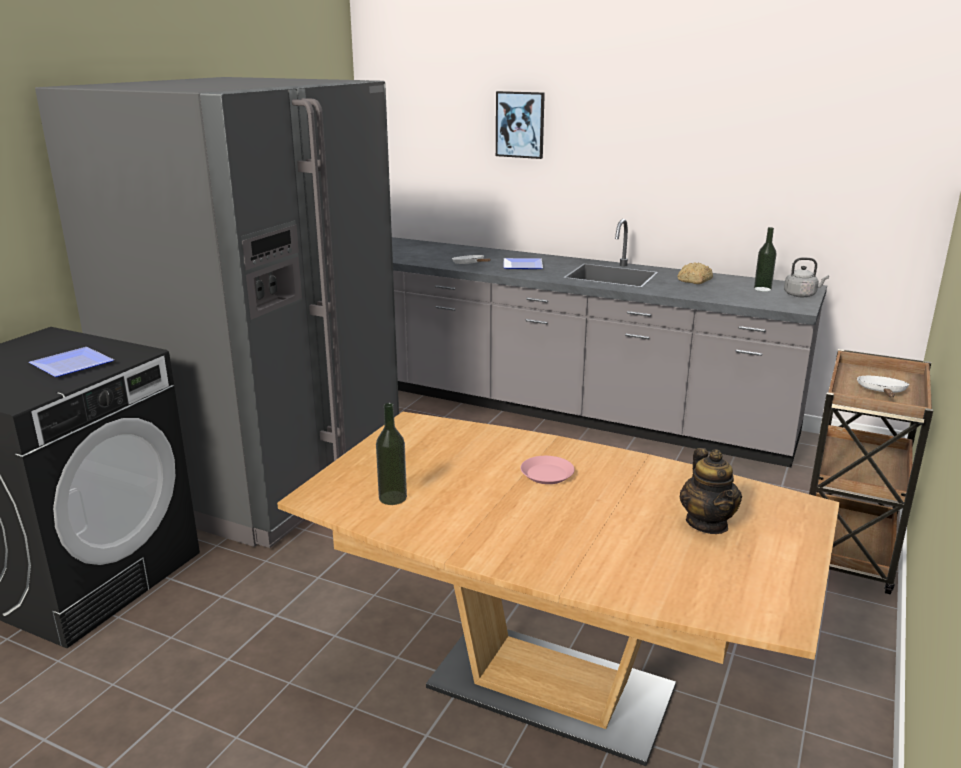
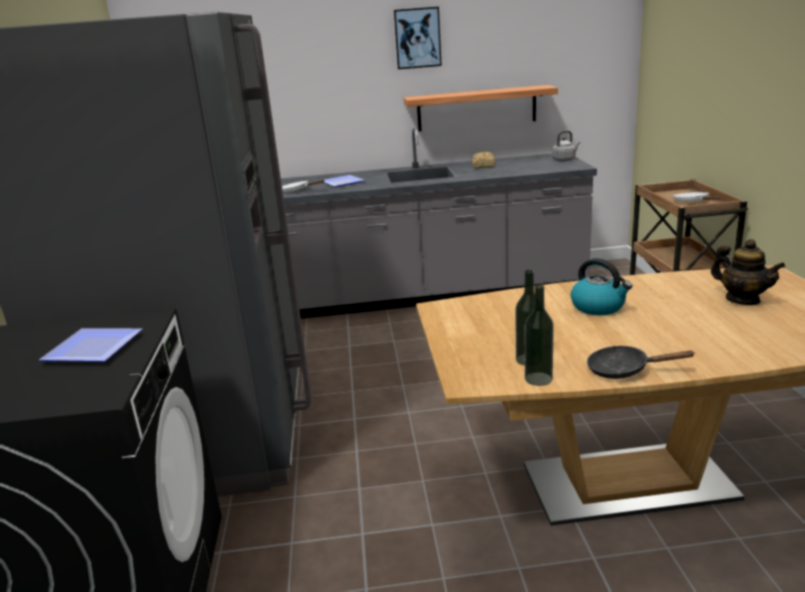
camera: 30 degrees left, 0 degrees up
picture [496,91,545,159] -> picture moved to [394,7,442,69]
pink plate [520,456,575,484] -> kettle [571,258,632,315]
bottle [754,227,777,292] -> bottle moved to [525,284,554,386]
none -> shelf [404,85,558,131]
none -> black frying pan [587,346,695,379]

